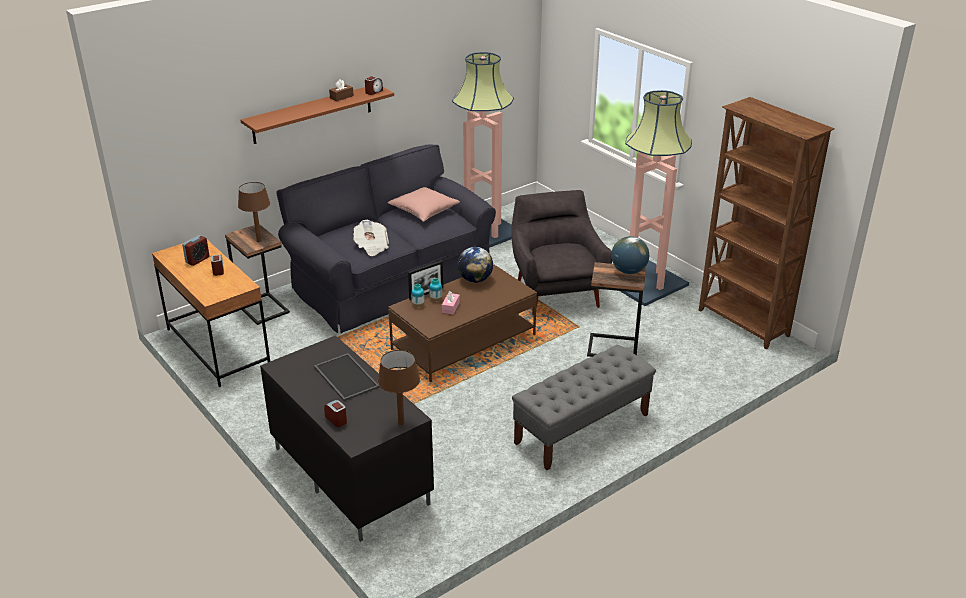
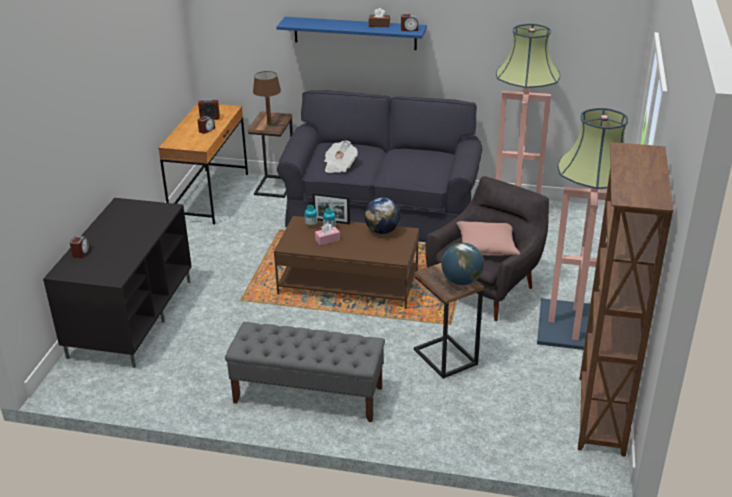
camera: 50 degrees right, 0 degrees up
brown shelf [241,87,394,144] -> blue shelf [276,17,427,50]
tray [314,353,379,401] -> none
brown table lamp [378,350,420,425] -> none
pink pillow [388,187,460,222] -> pink pillow moved to [457,221,520,256]

